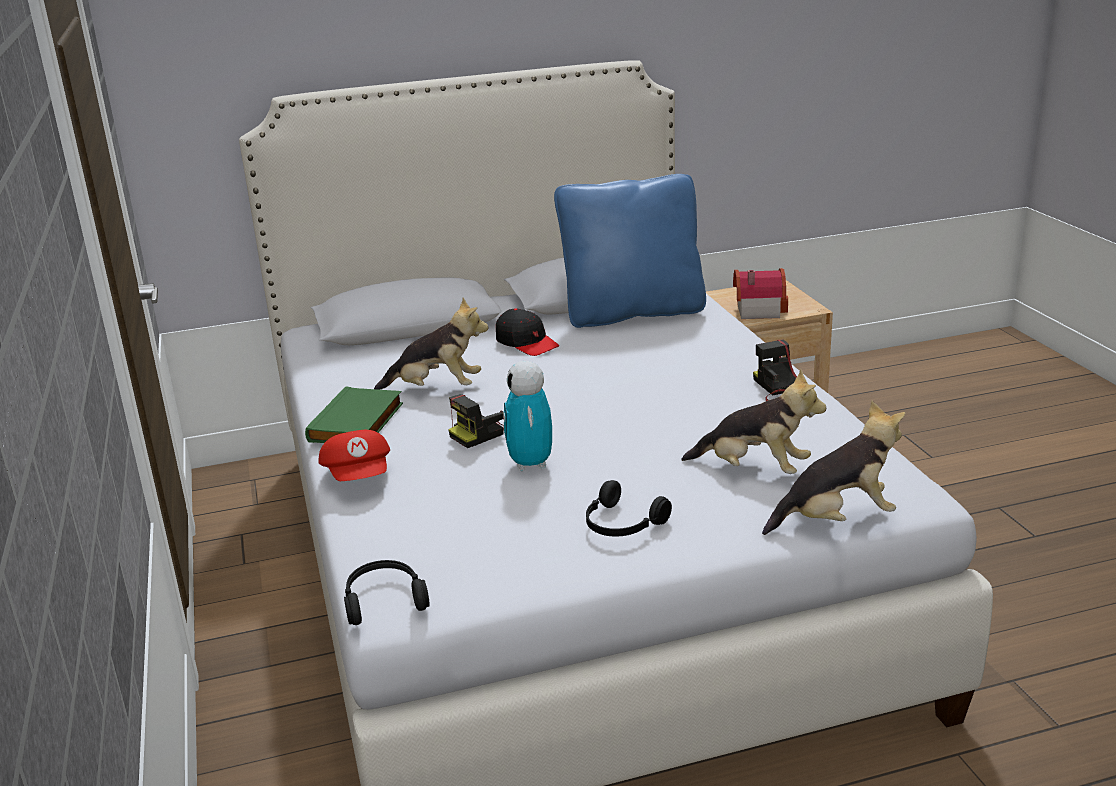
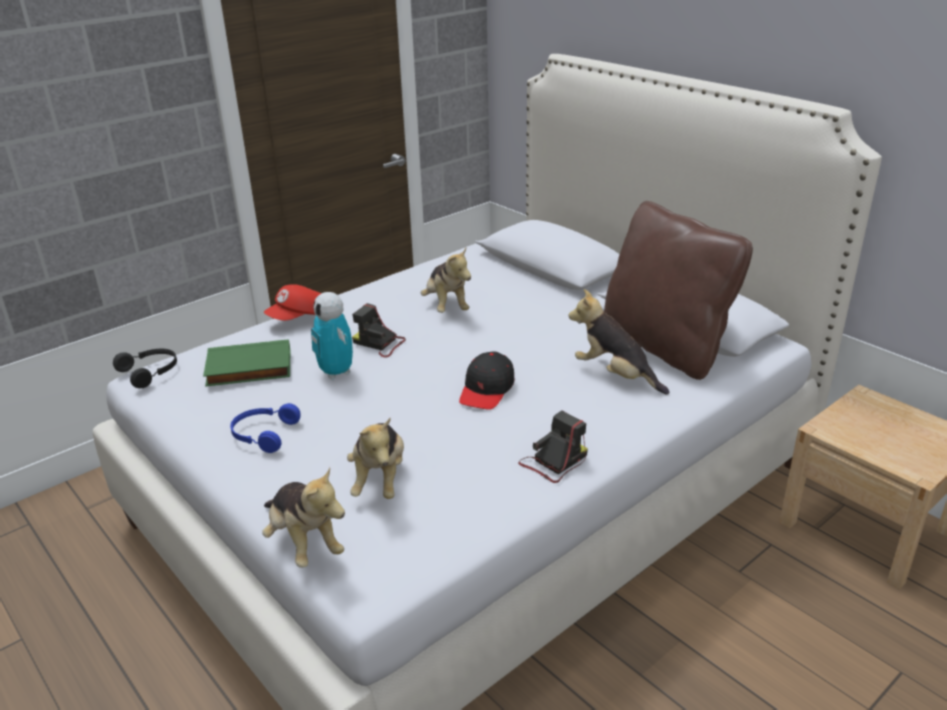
camera: 65 degrees right, 5 degrees up
green book [305,387,403,443] -> green book moved to [203,339,290,387]
black cap [496,308,559,356] -> black cap moved to [459,352,515,410]
toy robot [503,361,552,471] -> toy robot turned 90 degrees counterclockwise [311,292,353,380]
blue pillow [554,174,706,328] -> brown pillow [604,201,753,380]
black headphones [586,480,672,537] -> blue headphones [230,403,301,453]
toy house [733,268,788,319] -> none
none -> plush toy [568,289,669,395]

